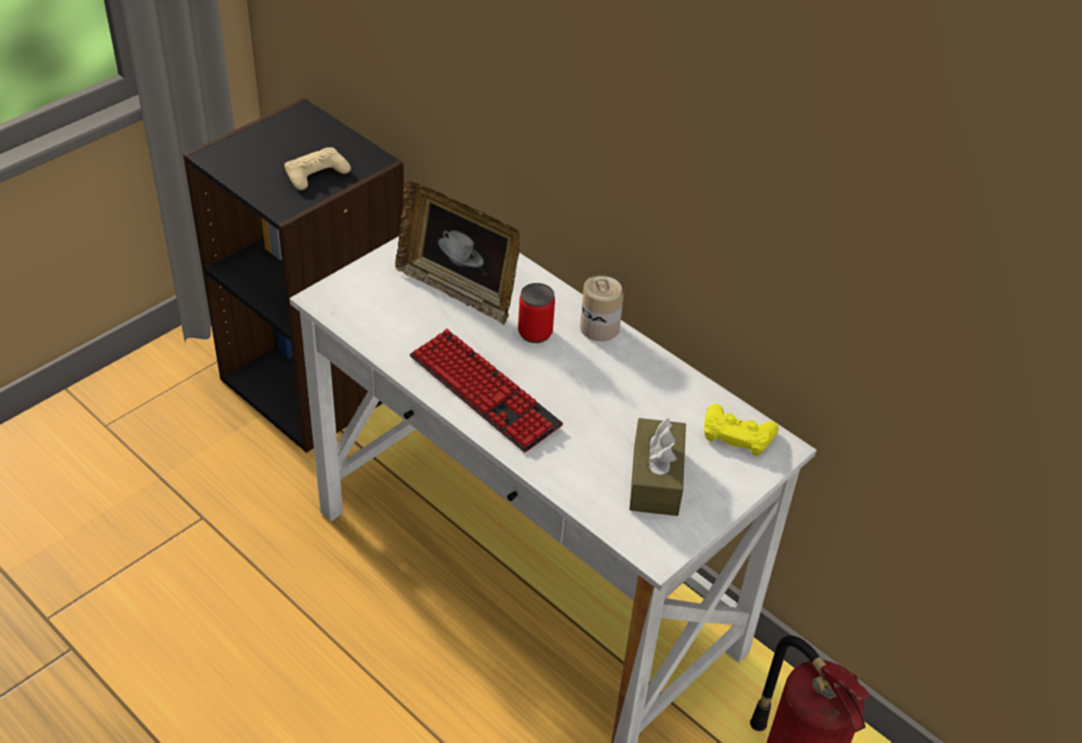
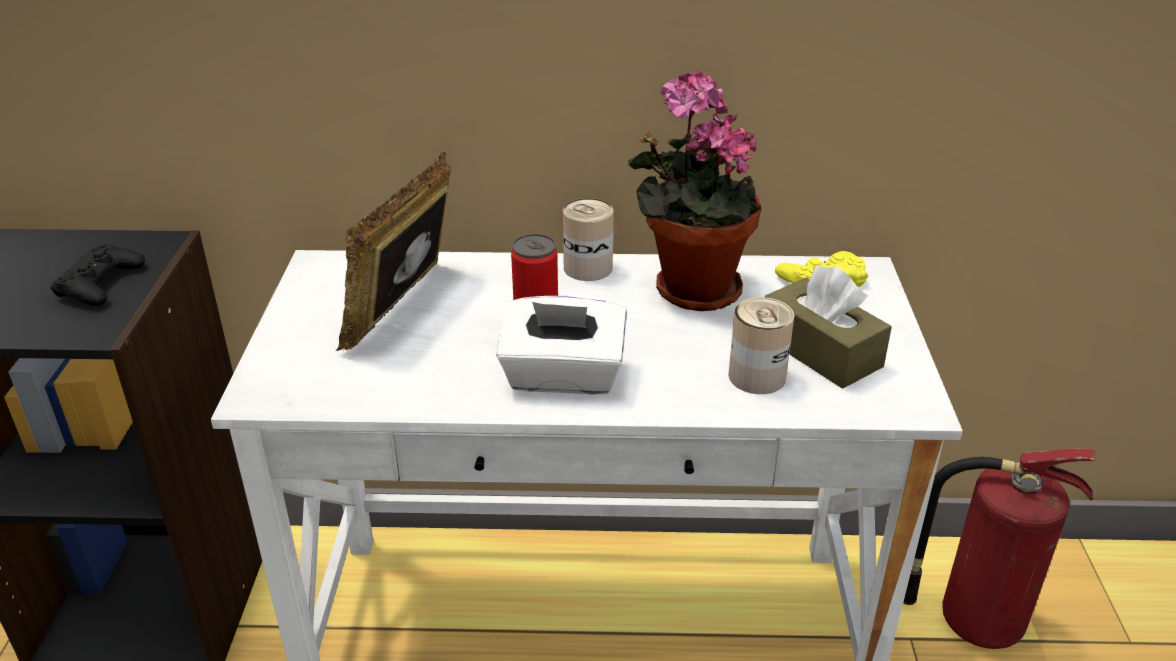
camera: 40 degrees left, 10 degrees down
beige game controller [284,147,351,190] -> black game controller [51,244,145,306]
picture frame [395,182,521,325] -> picture frame turned 120 degrees clockwise [336,151,451,351]
keyboard [410,329,563,452] -> white tissue box [496,296,627,395]
none -> potted plant [628,70,761,311]
none -> can [728,297,795,394]

